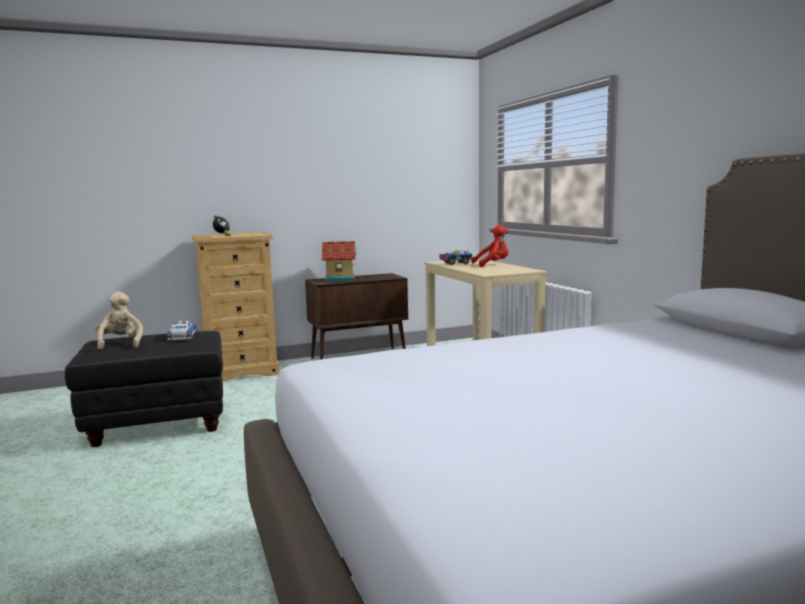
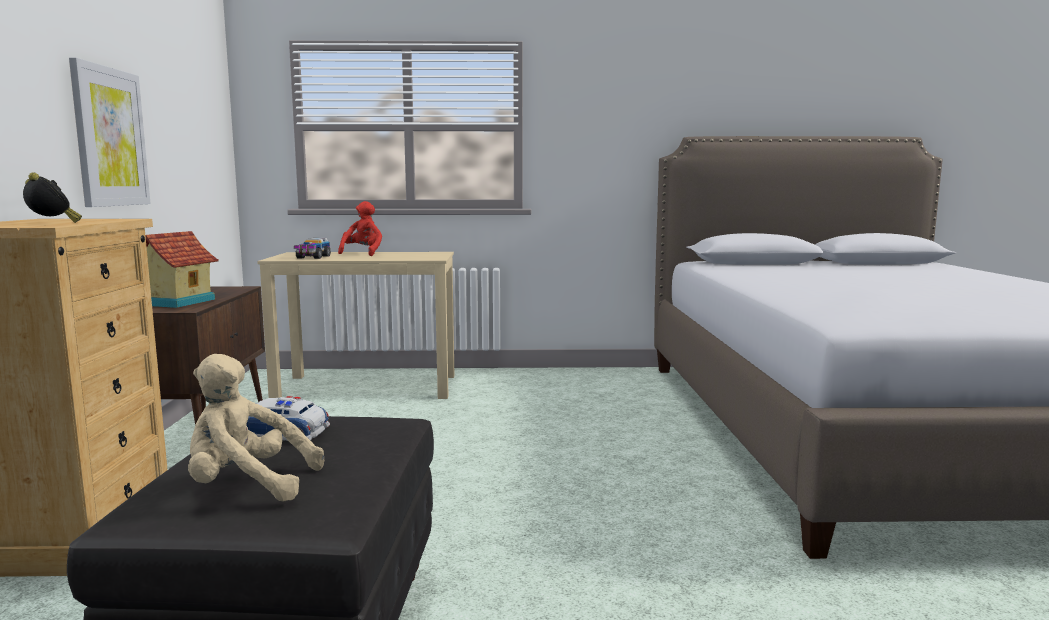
camera: 70 degrees left, 0 degrees up
none -> picture [69,58,151,207]

